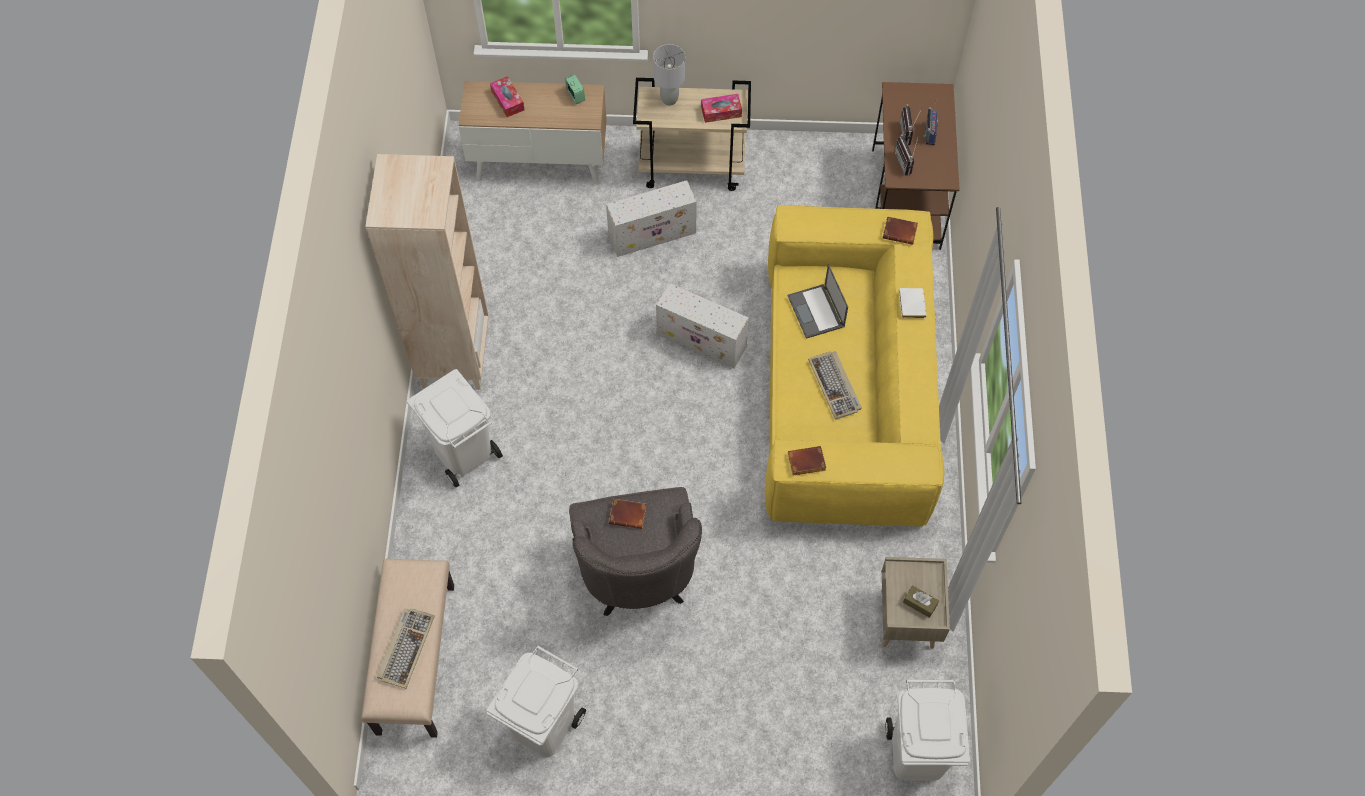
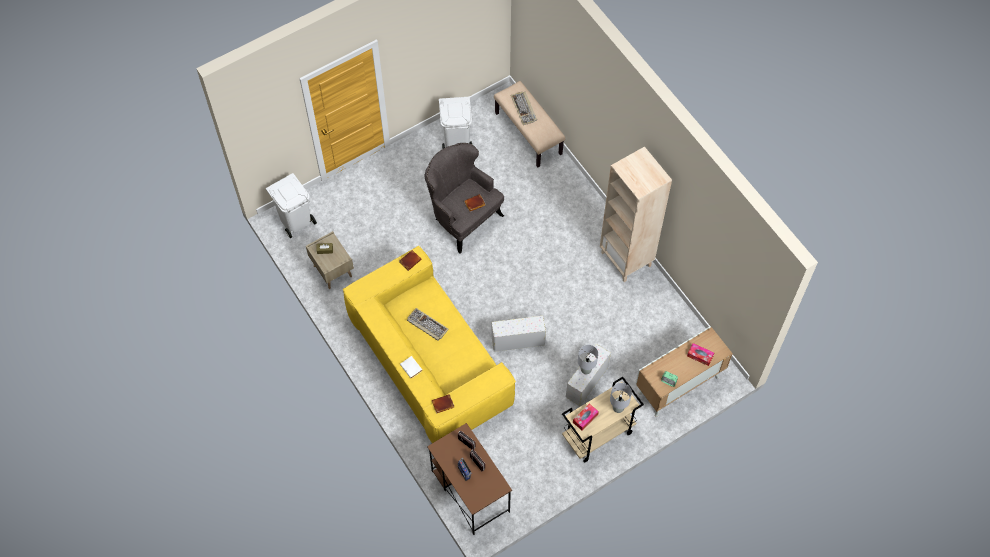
camera: 145 degrees right, 0 degrees up
white trash can [407,369,503,487] -> none
laptop [788,264,848,339] -> none
none -> grey table lamp [578,345,598,375]

